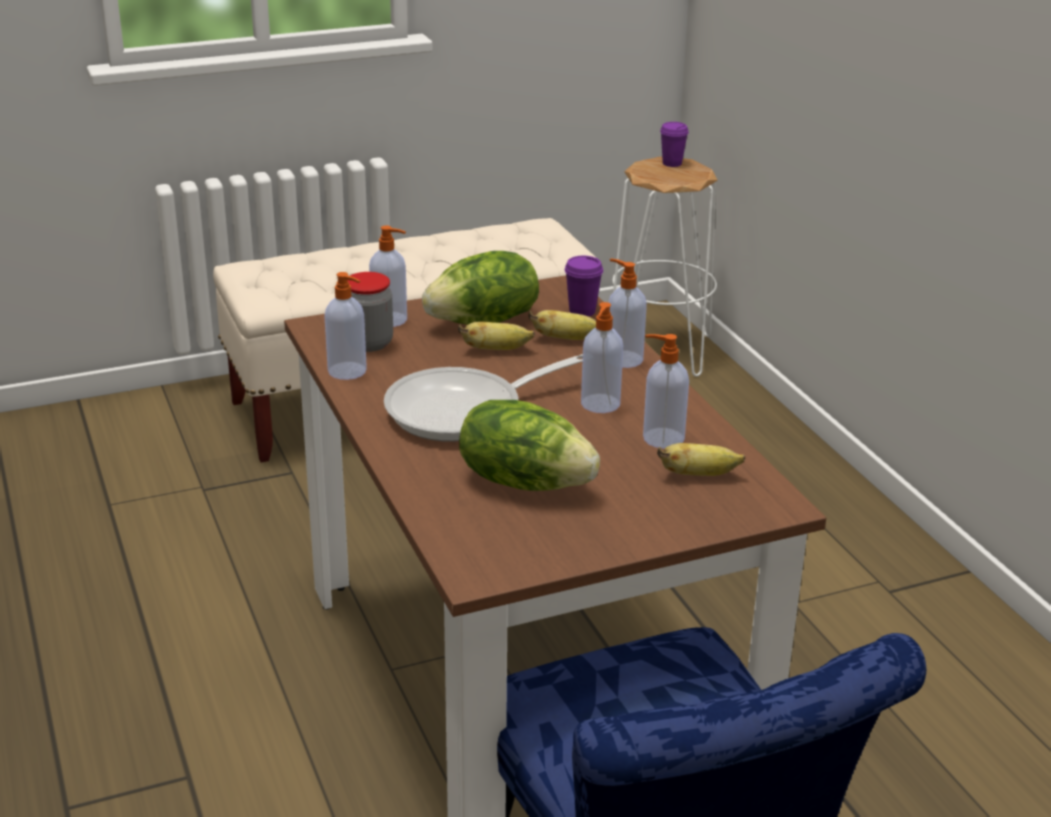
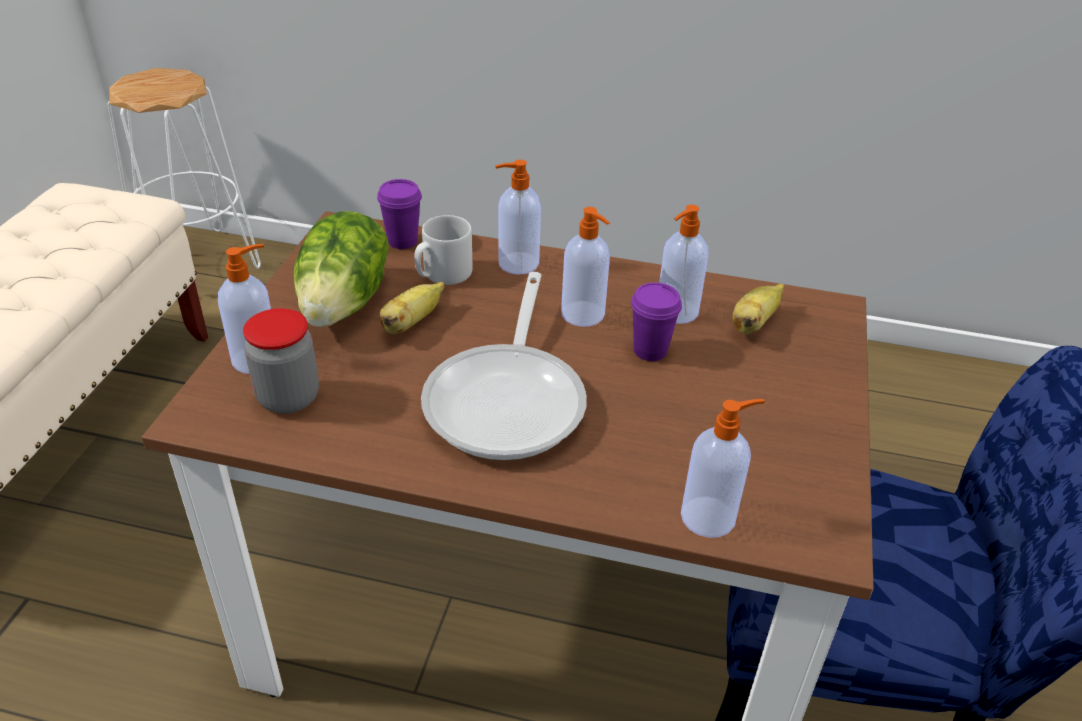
camera: 55 degrees left, 10 degrees up
soap dispenser [324,272,367,380] -> soap dispenser moved to [681,399,765,538]
lettuce [459,400,600,491] -> none
banana [528,310,596,340] -> grey mug [414,215,472,285]
purple cup [660,122,689,167] -> purple cup moved to [631,282,682,361]

